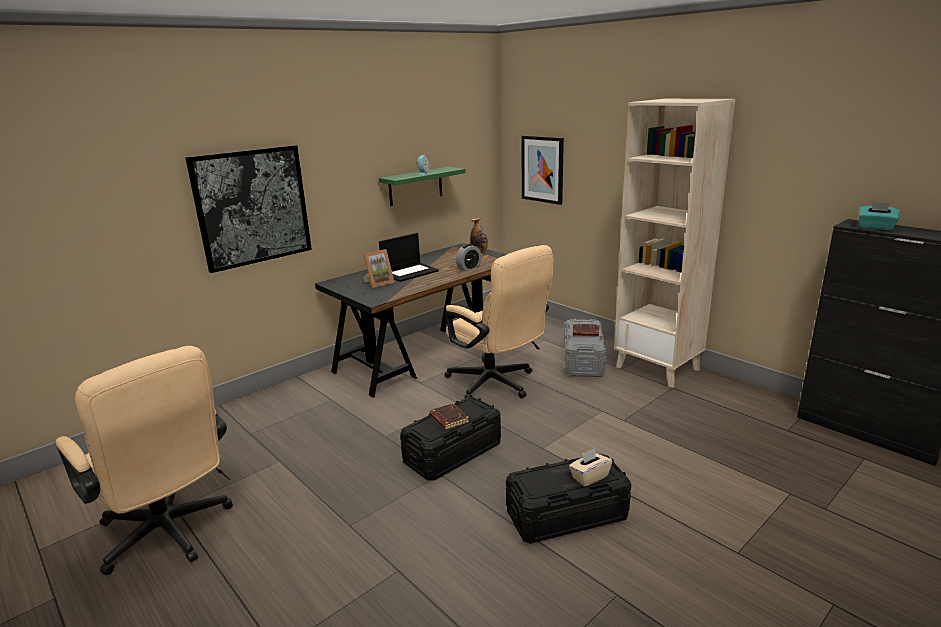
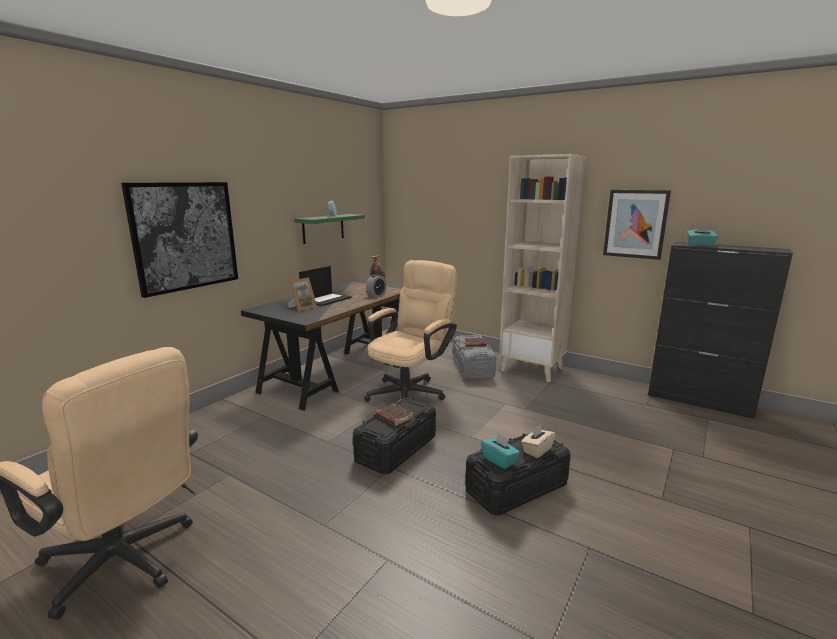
camera: 15 degrees left, 5 degrees down
beige office chair [444,245,554,399] -> beige office chair turned 90 degrees counterclockwise [364,260,457,402]
picture [521,135,564,205] -> picture moved to [603,190,671,260]
none -> turquoise tissue box [481,433,520,469]

